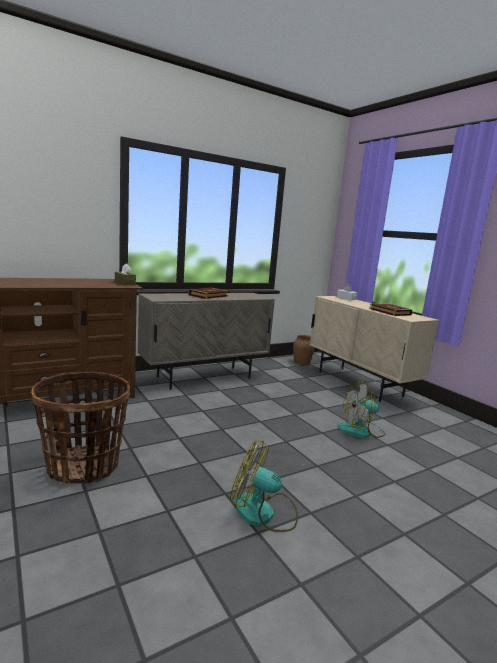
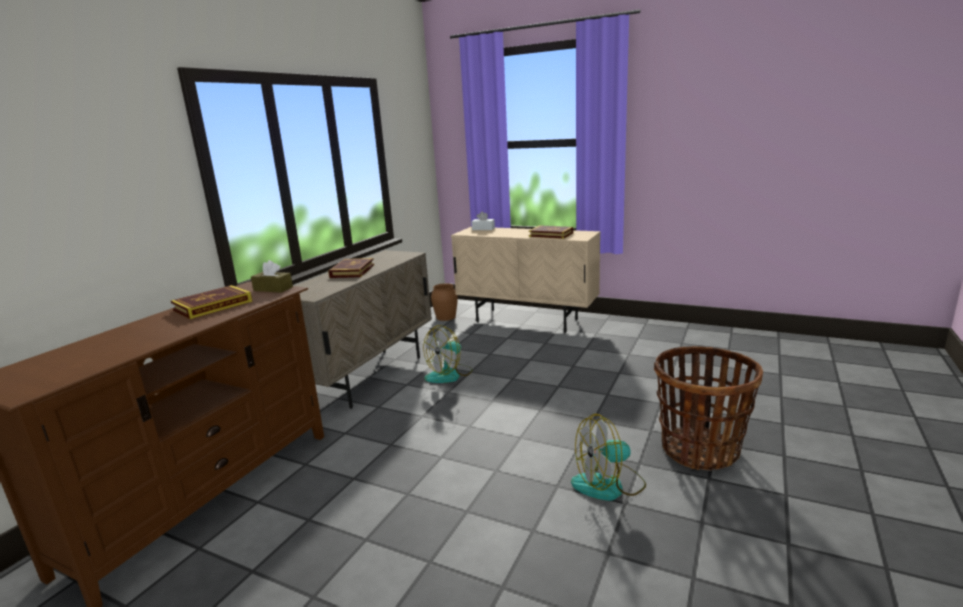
camera: 30 degrees left, 5 degrees up
basket [31,371,130,484] -> basket moved to [654,346,763,471]
fan [337,382,386,438] -> fan moved to [423,325,472,383]
none -> book [171,285,252,319]

